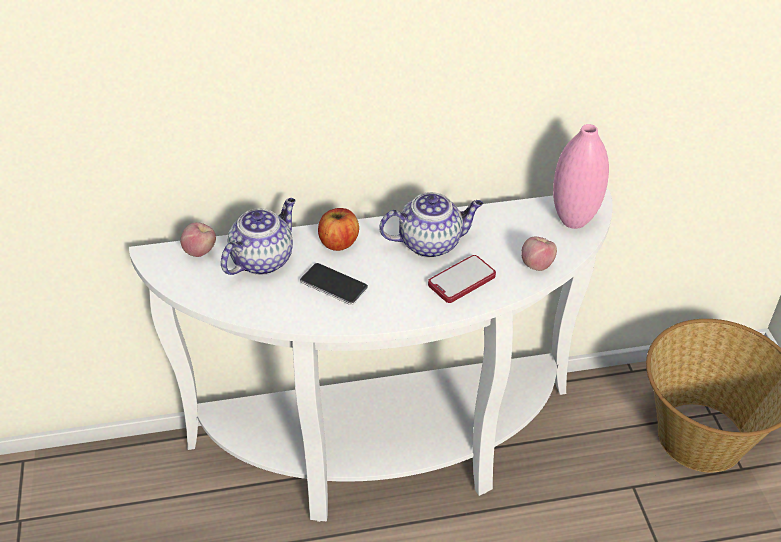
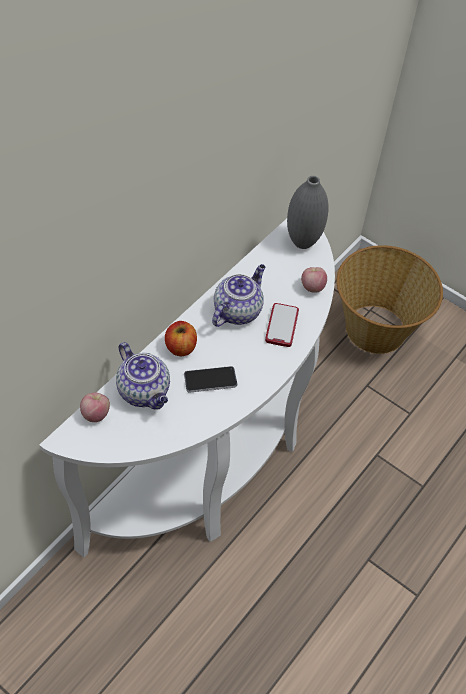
camera: 45 degrees left, 10 degrees up
teapot [221,198,296,275] -> teapot turned 150 degrees clockwise [116,342,170,410]
pink vase [553,124,609,229] -> grey vase [287,176,329,249]

